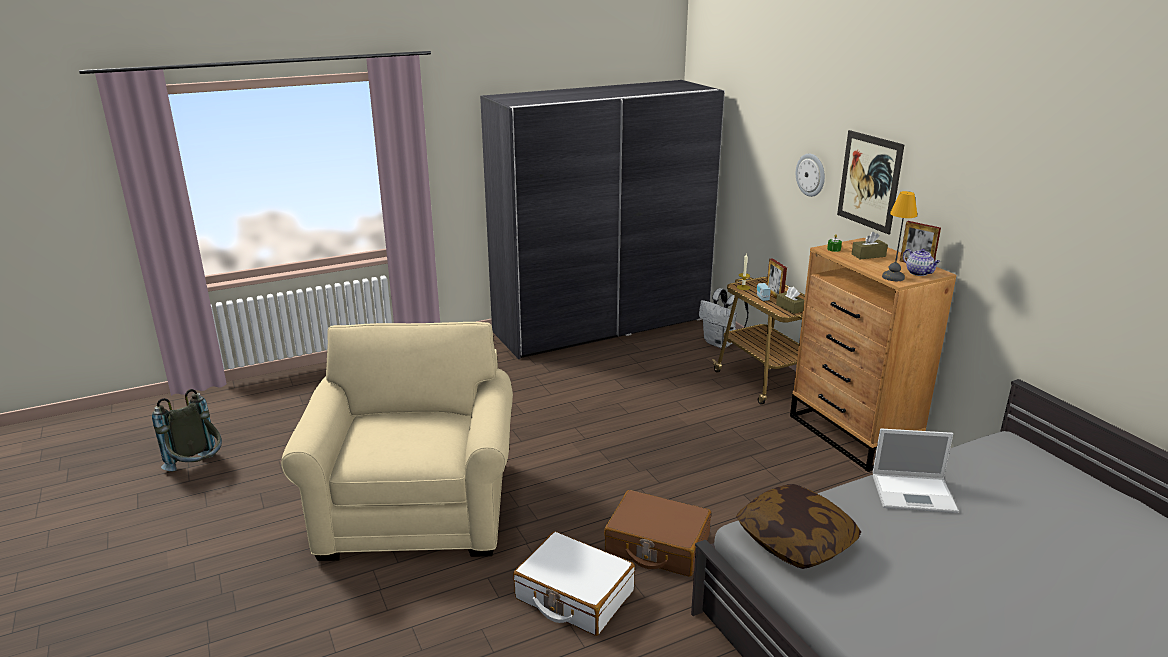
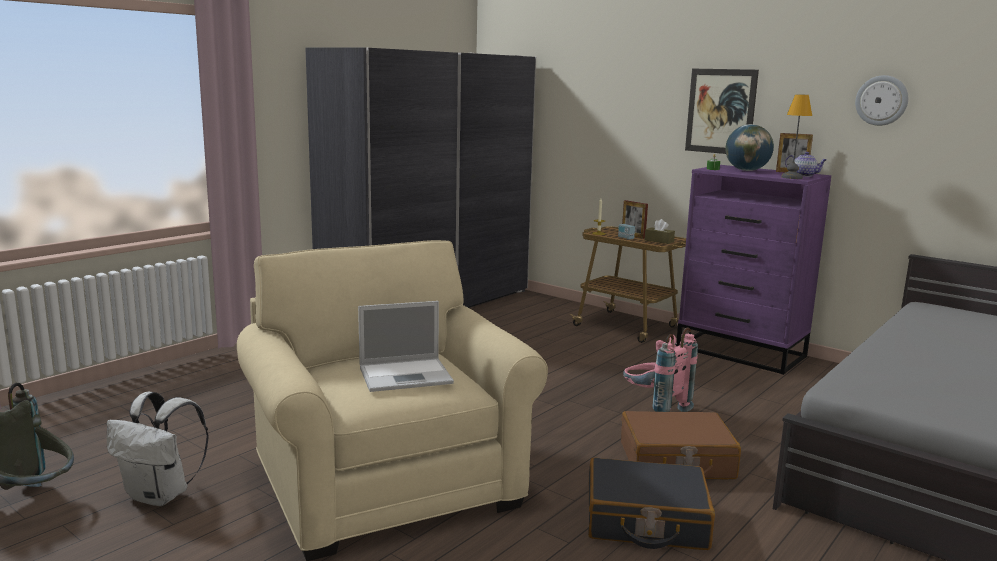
camera: 25 degrees left, 10 degrees down
white suitcase [513,531,635,636] -> black suitcase [588,457,715,550]
white backpack [699,288,749,348] -> white backpack moved to [107,391,209,506]
pillow [736,484,861,569] -> none
brown dresser [790,238,956,472] -> purple dresser [676,165,831,375]
wall clock [796,154,825,197] -> wall clock moved to [855,75,908,126]
brown tissue box [852,232,888,259] -> globe [725,124,774,171]
laptop [873,428,959,513] -> laptop moved to [358,301,454,392]
none -> pink backpack [623,327,698,412]

